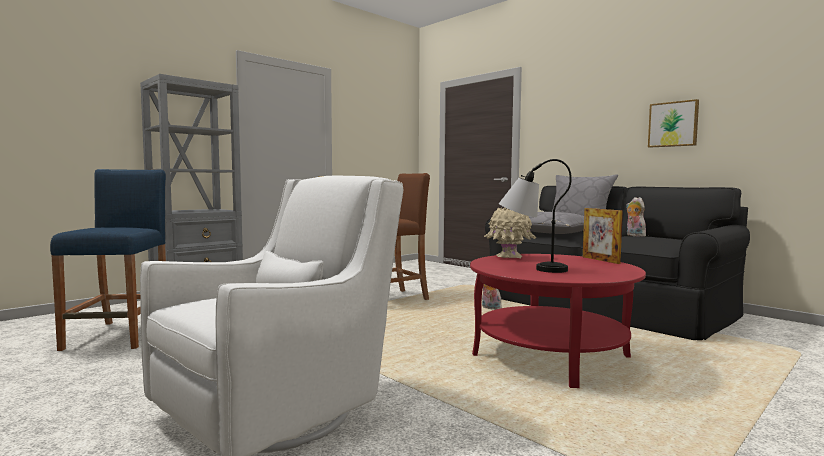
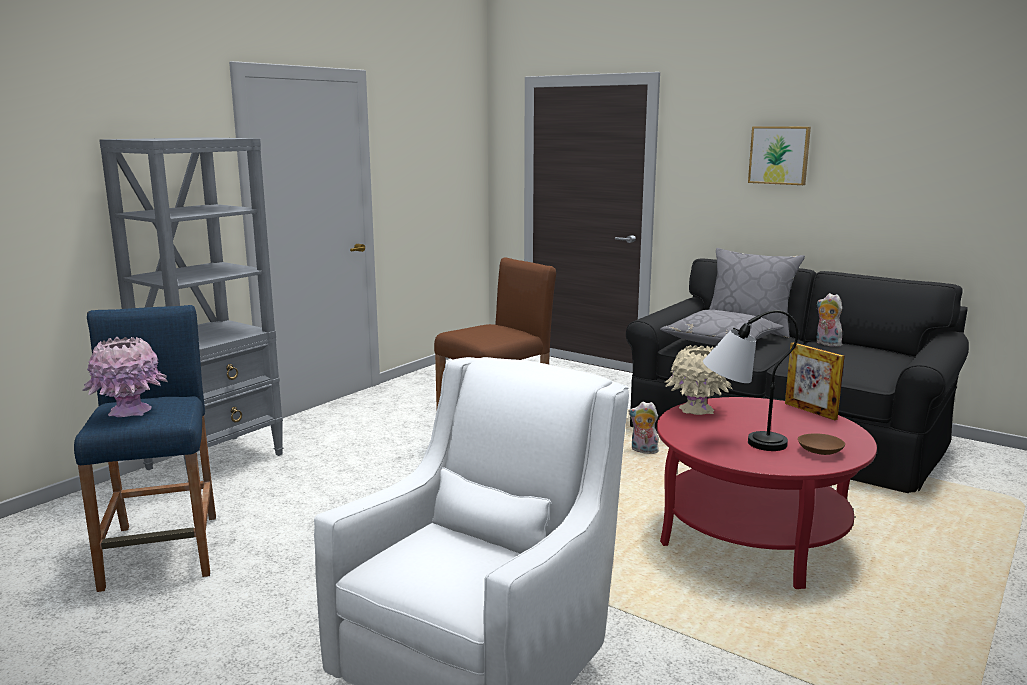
camera: 10 degrees left, 10 degrees up
picture [648,99,699,148] -> picture moved to [748,126,811,185]
none -> pink vase [82,336,168,417]
none -> brown bowl [798,433,845,455]

